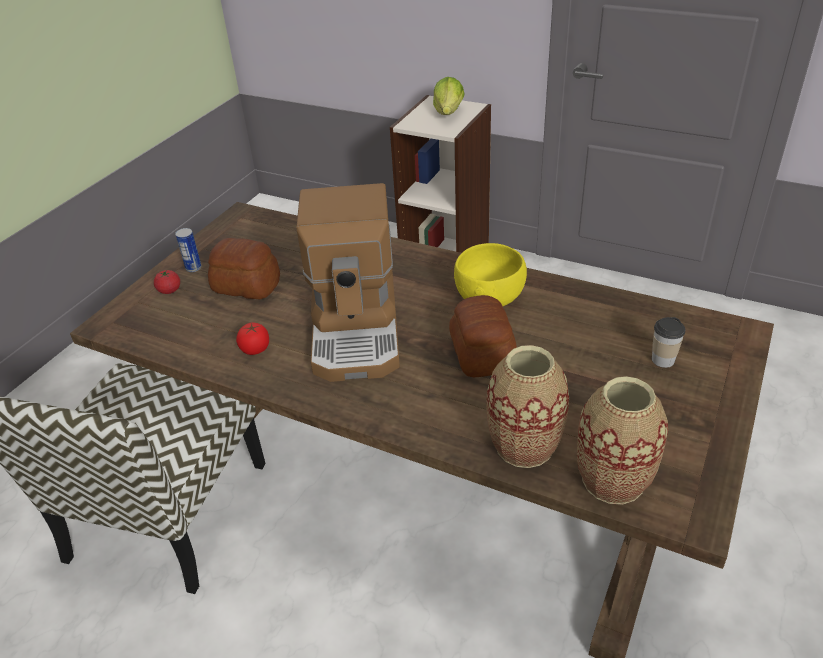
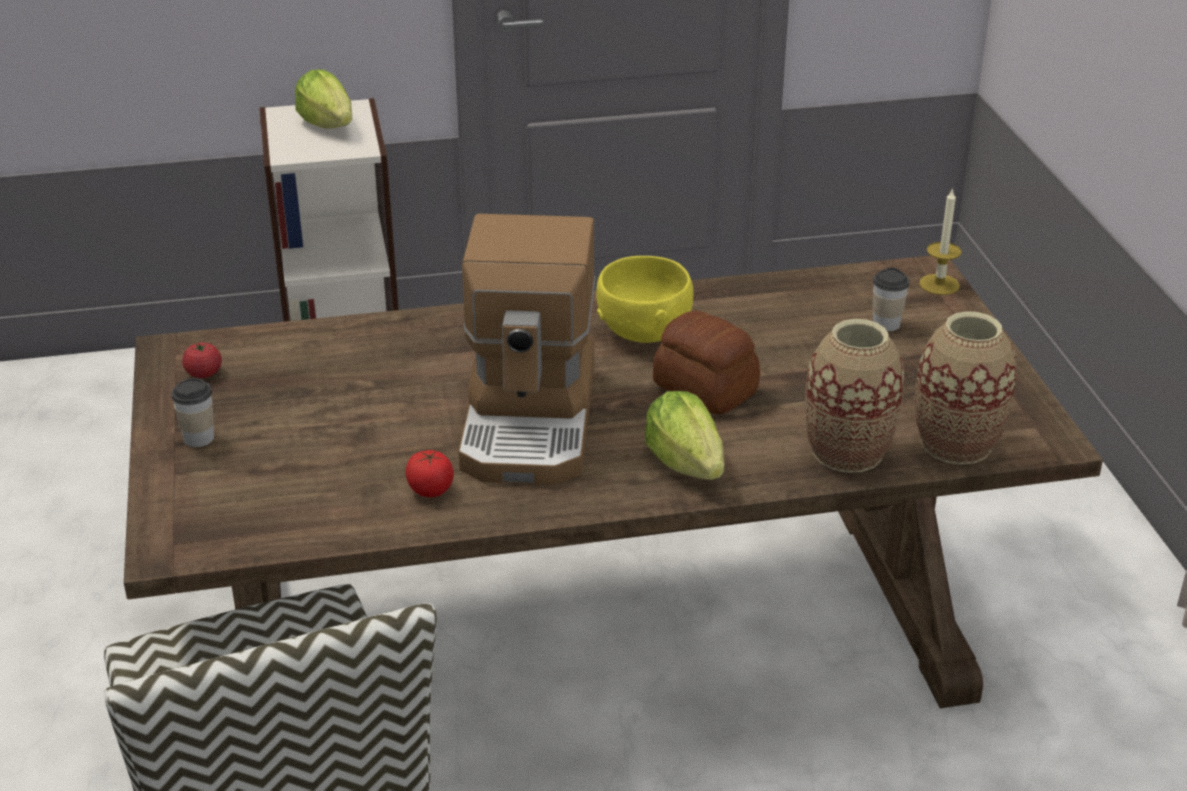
camera: 40 degrees left, 5 degrees down
tomato [154,270,180,294] -> tomato moved to [182,343,222,378]
can [175,228,202,272] -> cup [171,378,214,447]
bread [208,238,280,300] -> none
coffee machine [296,183,400,382] -> coffee machine turned 45 degrees clockwise [458,214,595,485]
none -> lettuce [645,391,724,480]
none -> candle [919,188,962,295]

